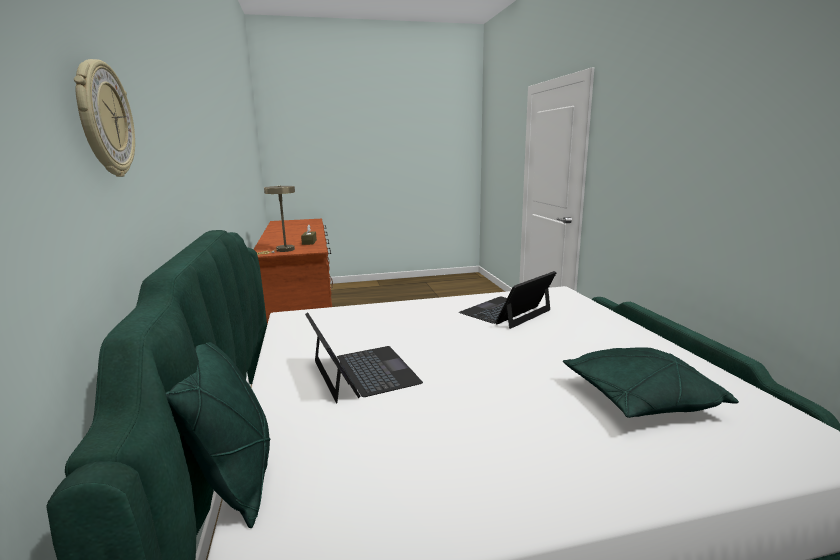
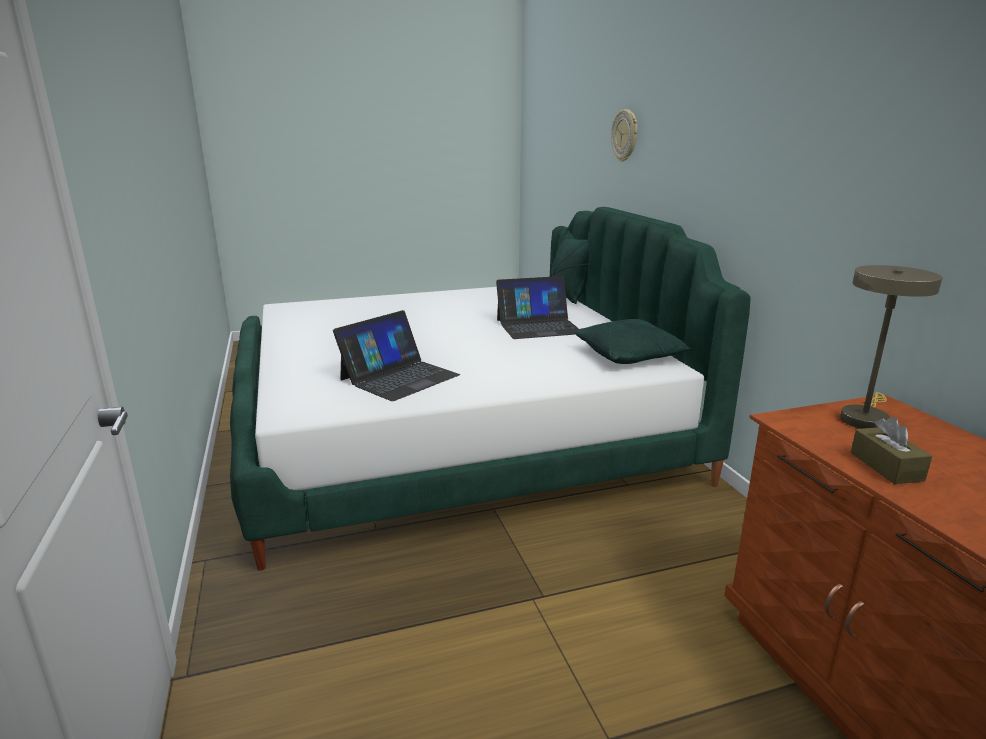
camera: 175 degrees right, 5 degrees up
laptop [305,313,423,403] -> laptop turned 75 degrees counterclockwise [496,276,579,339]
green pillow [563,347,739,418] -> green pillow moved to [575,319,693,364]

